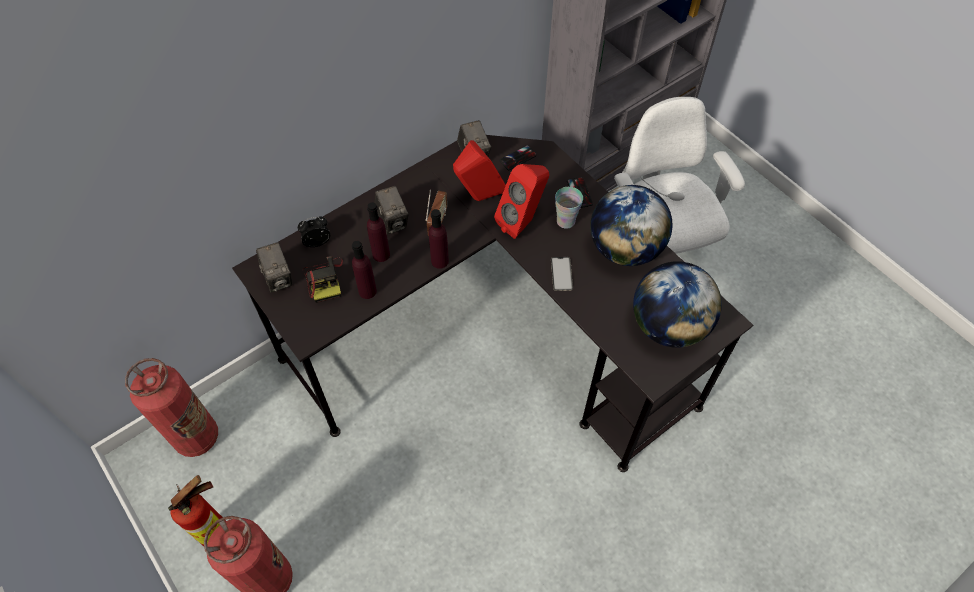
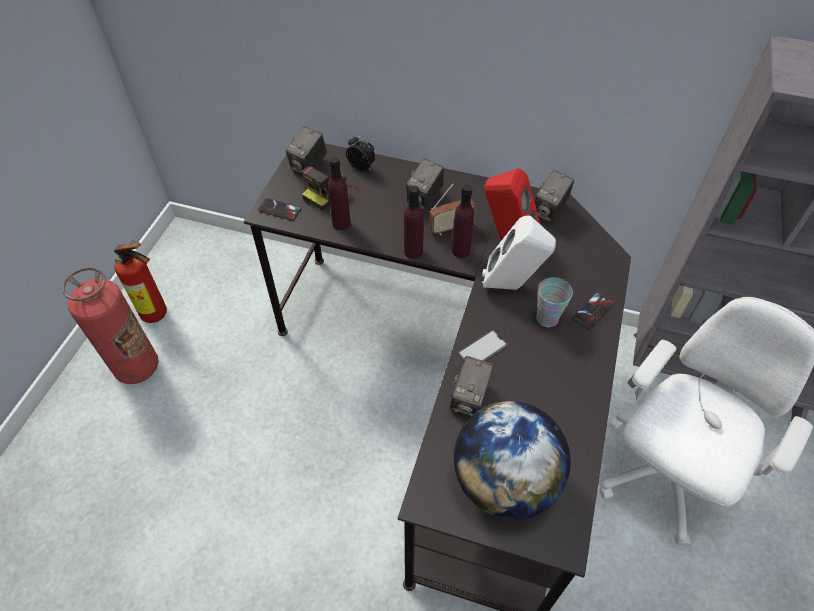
camera: 55 degrees right, 5 degrees down
fire extinguisher [125,358,218,457] -> none
purple bottle [367,202,390,262] -> purple bottle moved to [452,184,474,258]
red speaker [494,164,549,239] -> white speaker [482,215,556,290]
phone [499,145,537,170] -> phone moved to [258,198,301,221]
globe [590,185,673,266] -> none
none -> camera [450,356,494,416]

